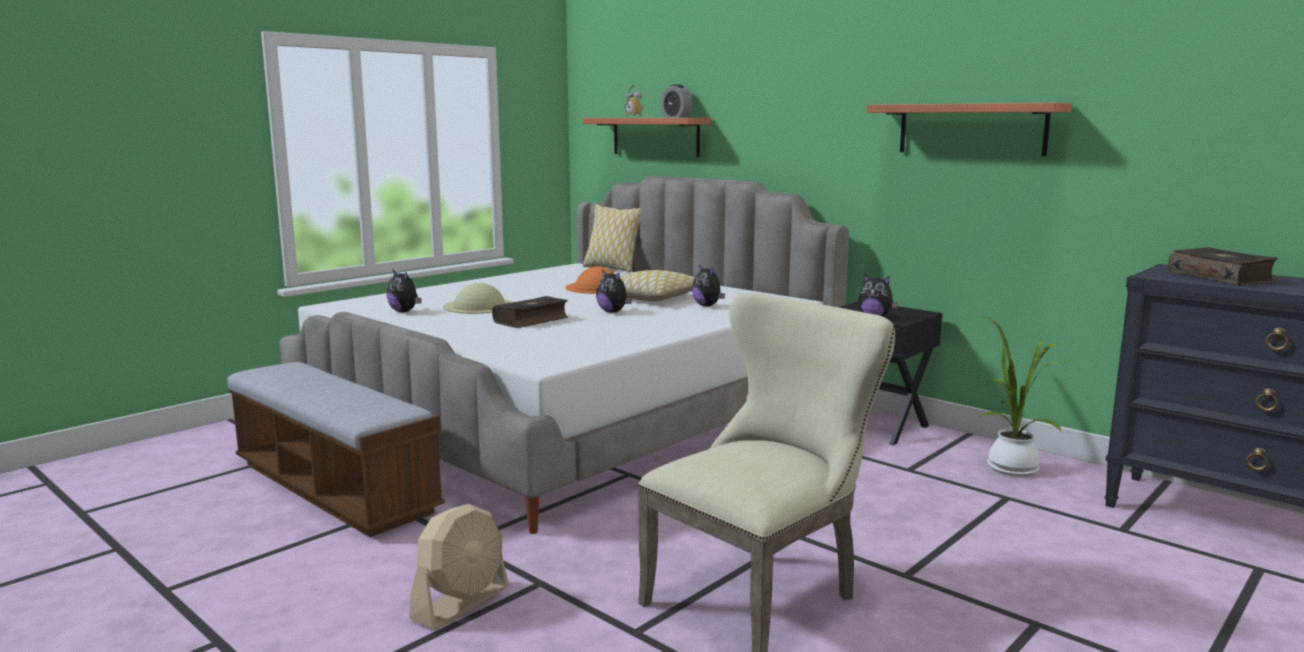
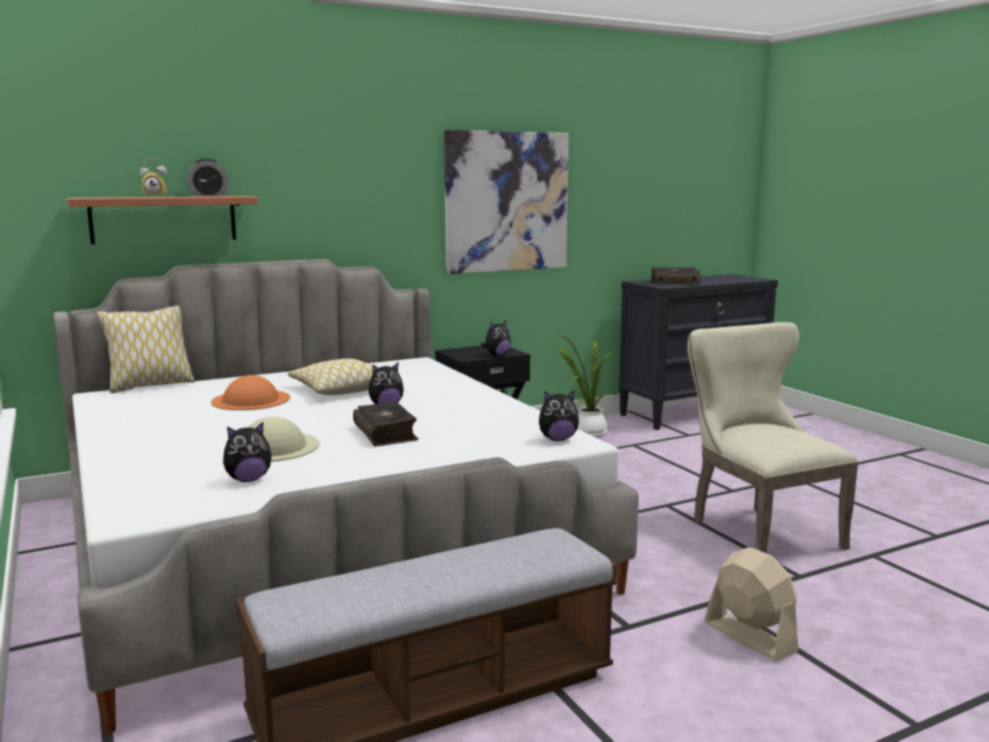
camera: 70 degrees left, 0 degrees up
plush toy [692,264,725,306] -> plush toy moved to [539,390,579,441]
shelf [867,103,1072,156] -> picture [444,130,569,274]

